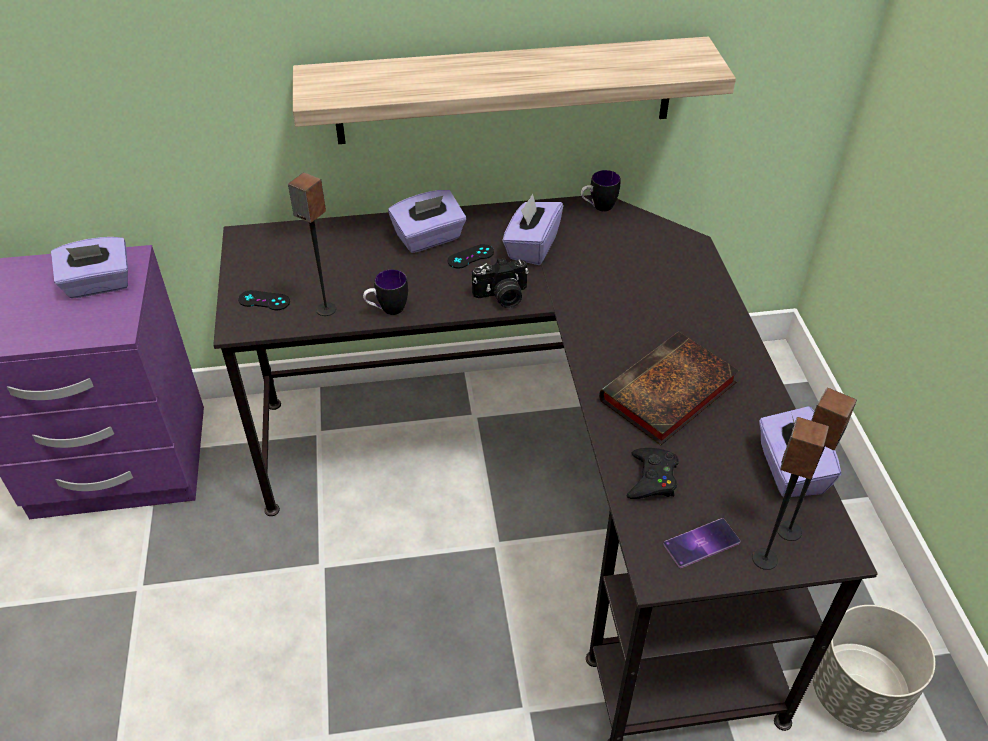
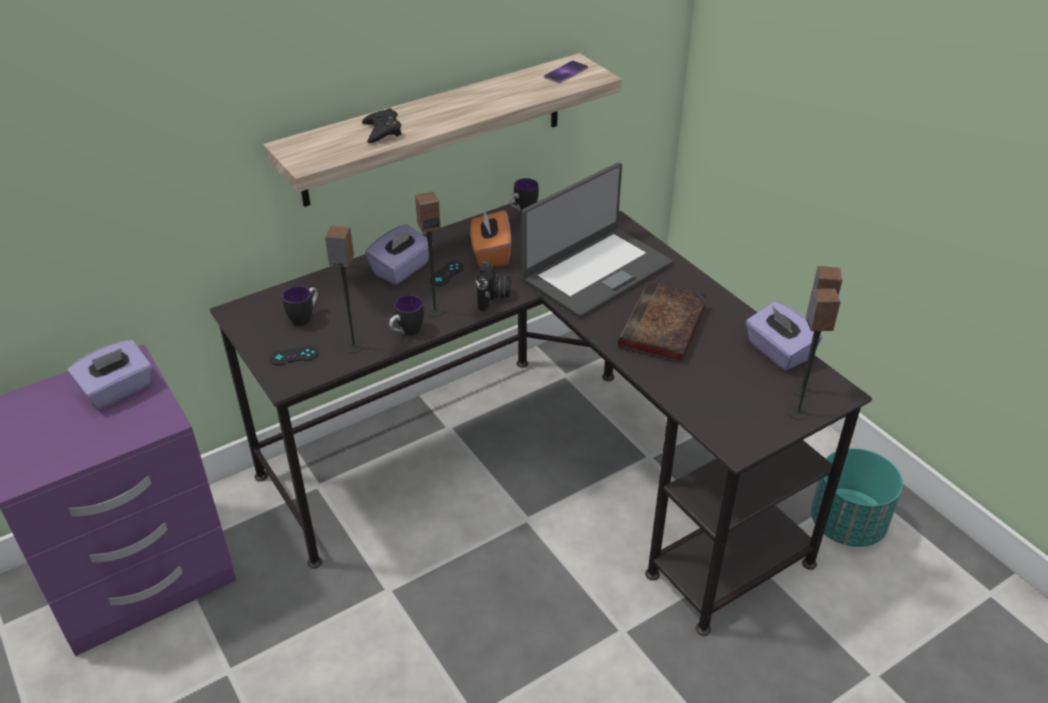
camera: 25 degrees left, 5 degrees down
camera [472,257,529,308] -> camera turned 45 degrees counterclockwise [475,261,511,311]
purple tissue box [503,194,563,265] -> orange tissue box [470,209,511,267]
black game controller [627,448,679,499] -> black game controller moved to [362,108,402,143]
phone [664,518,741,568] -> phone moved to [544,61,588,83]
grey planter [812,605,935,732] -> turquoise planter [811,448,903,547]
none -> mug [282,286,318,326]
none -> speaker [415,192,444,317]
none -> laptop [522,162,673,318]

